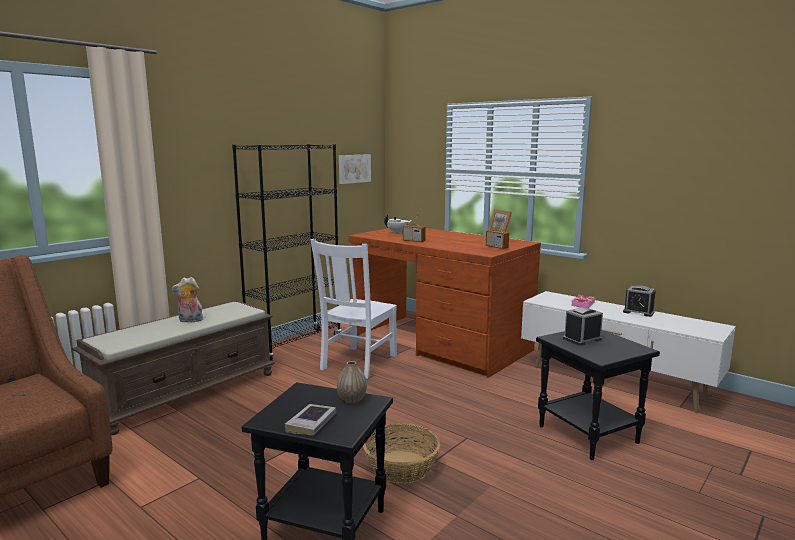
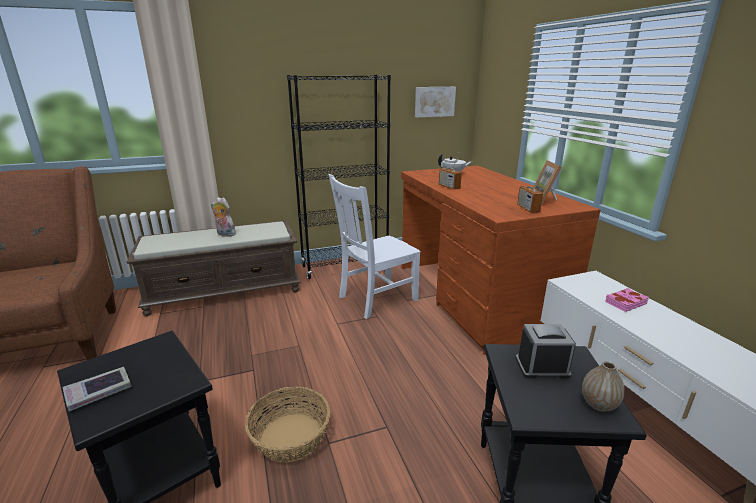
camera: 30 degrees right, 10 degrees up
vase [337,361,367,403] -> vase moved to [582,361,625,411]
alarm clock [623,285,656,317] -> none

